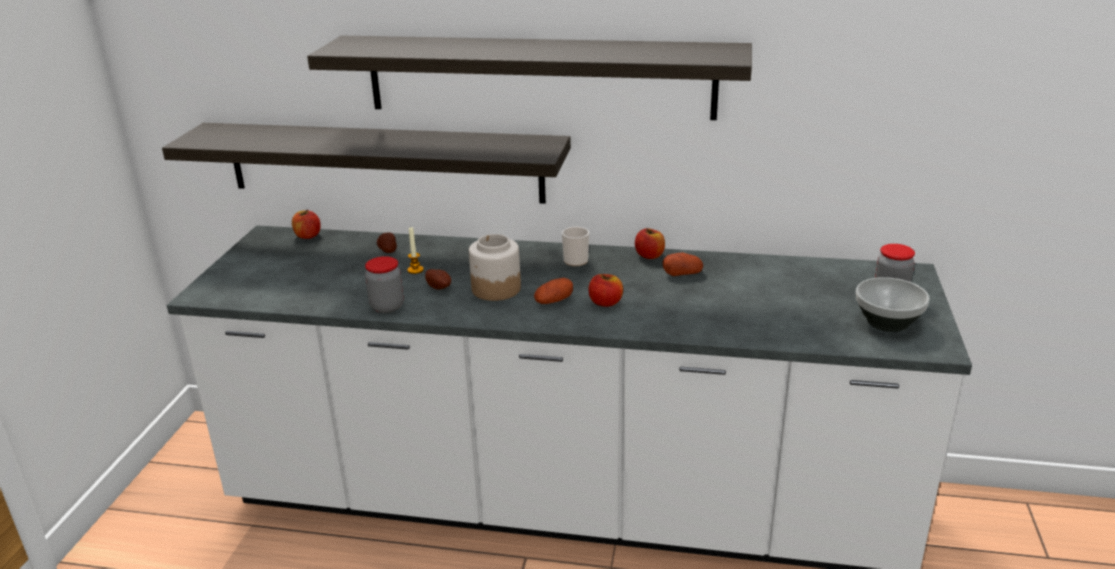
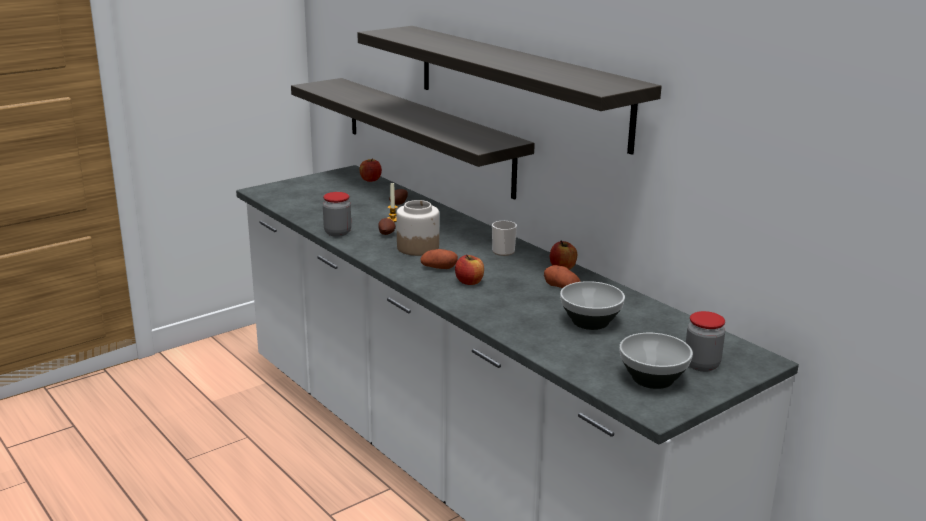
camera: 40 degrees right, 5 degrees down
none -> bowl [560,281,625,330]

